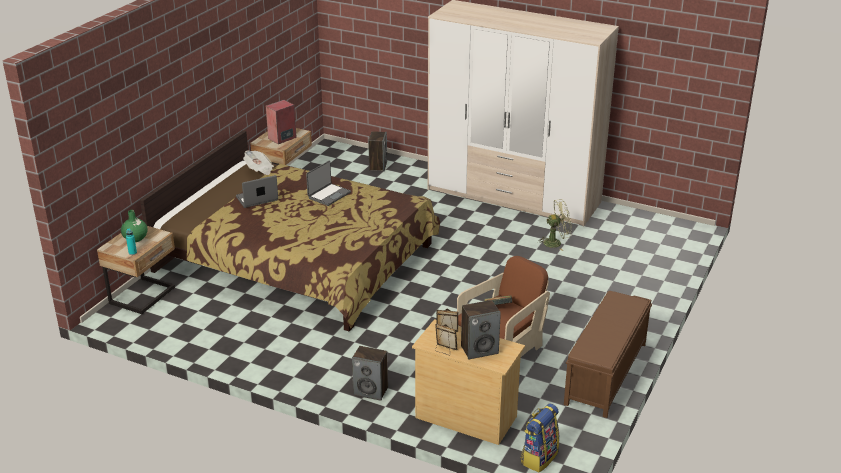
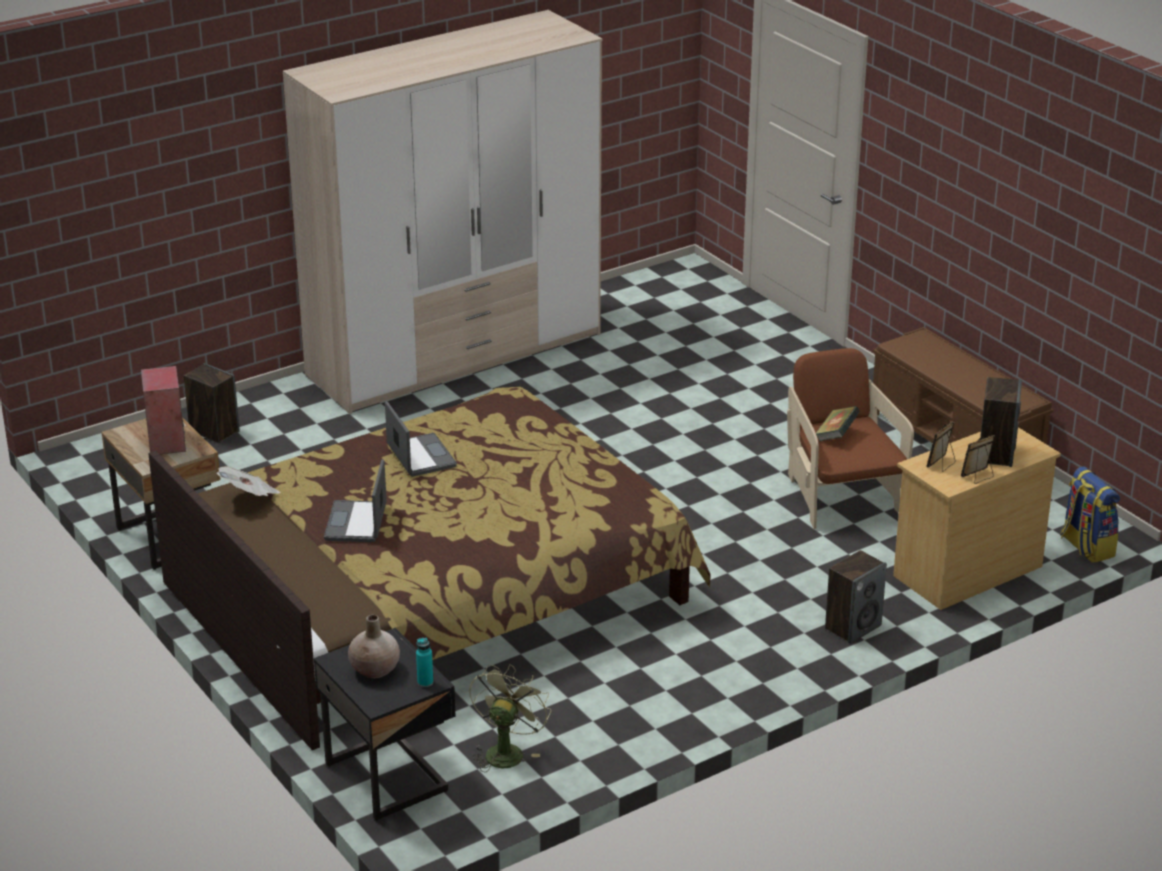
camera: 60 degrees left, 0 degrees up
beige nightstand [97,226,175,315] -> black nightstand [314,628,456,821]
green vase [121,210,148,242] -> beige vase [348,615,400,678]
green fan [537,199,572,251] -> green fan moved to [469,664,551,772]

